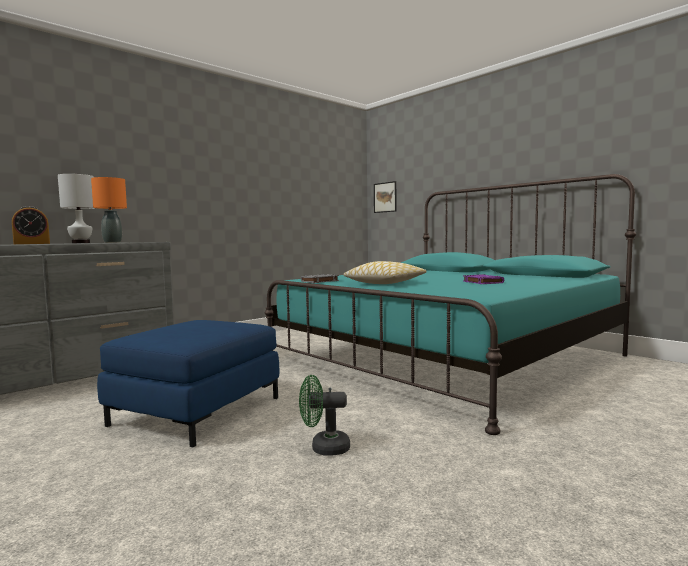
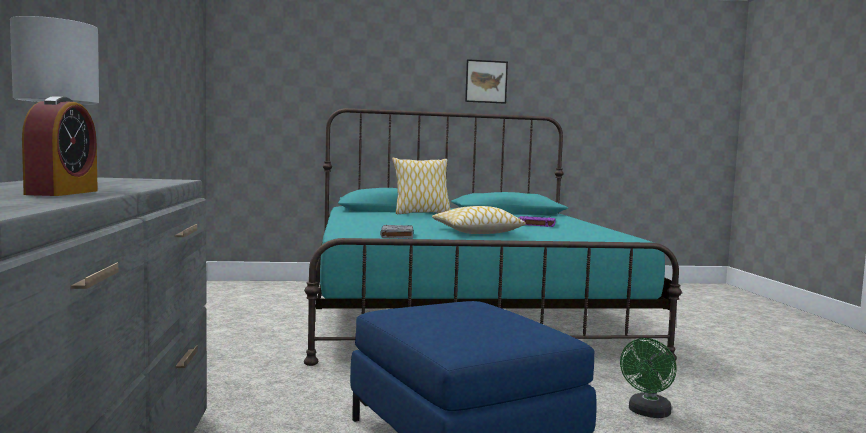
camera: 55 degrees left, 0 degrees up
orange table lamp [91,177,127,243] -> none
picture [374,181,396,213] -> picture moved to [465,59,508,104]
none -> pillow [392,158,451,214]

